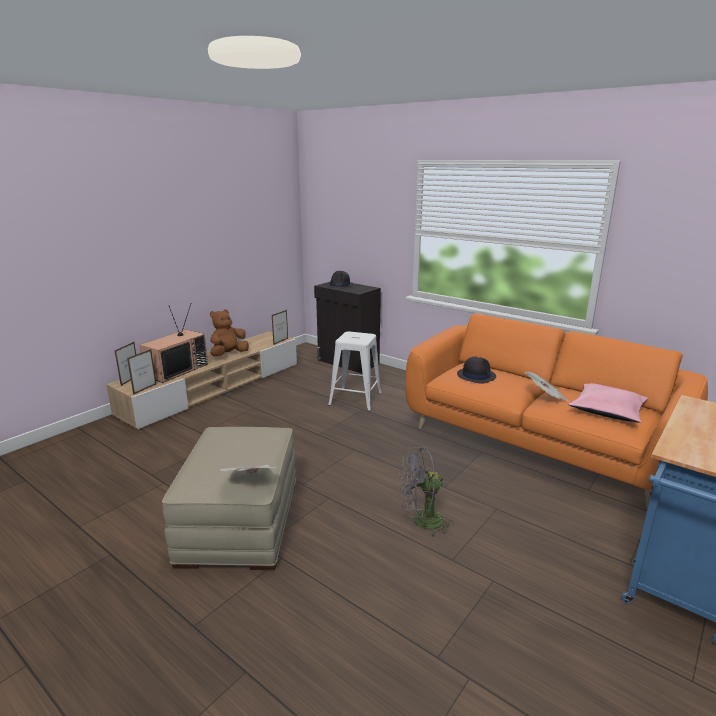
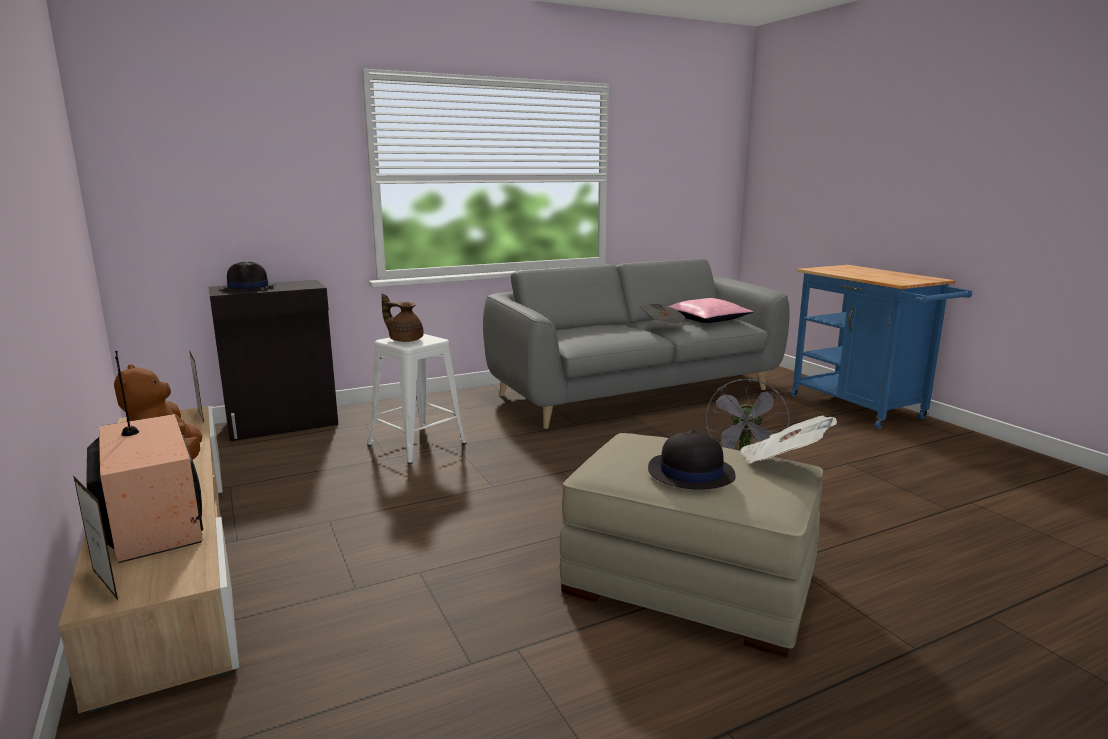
camera: 65 degrees left, 5 degrees down
picture frame [127,349,156,395] -> none
orange sofa [406,313,708,509] -> grey sofa [483,258,790,429]
black hat [457,357,496,384] -> black hat moved to [648,430,736,490]
none -> brown teapot [381,294,424,342]

